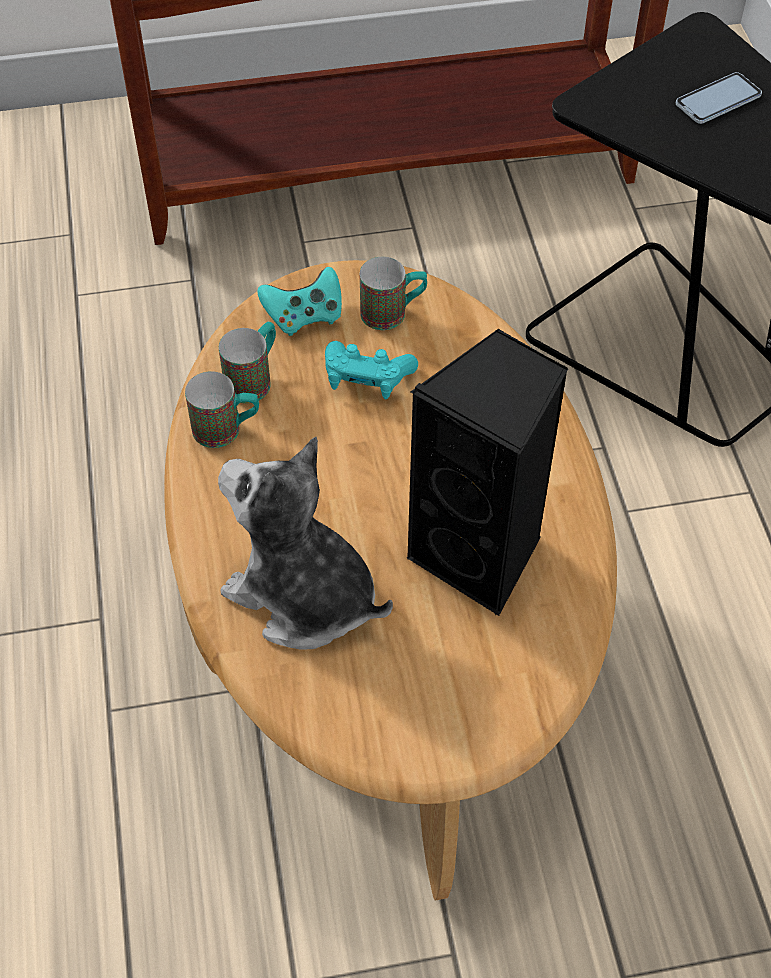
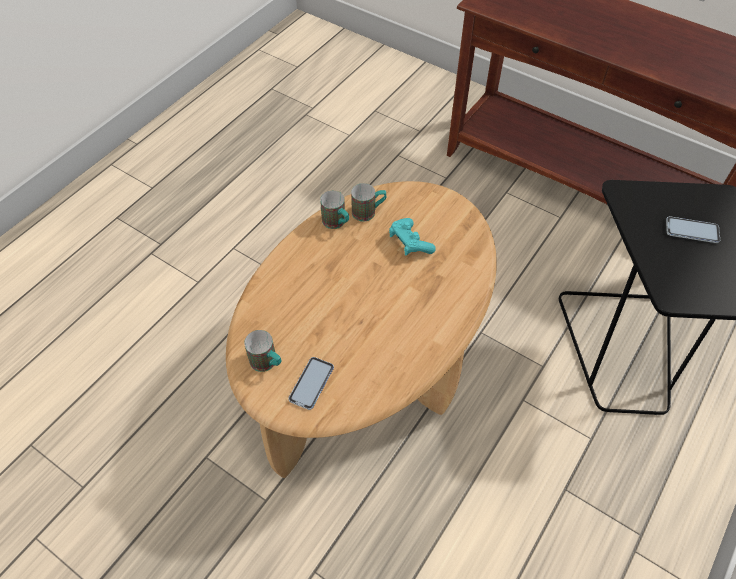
camera: 45 degrees right, 0 degrees up
plush toy [218,437,393,650] -> none
turquoise game controller [258,267,342,336] -> none
mug [360,257,427,330] -> mug moved to [244,330,282,372]
black speaker [407,329,568,616] -> none
none -> phone [288,357,334,410]

